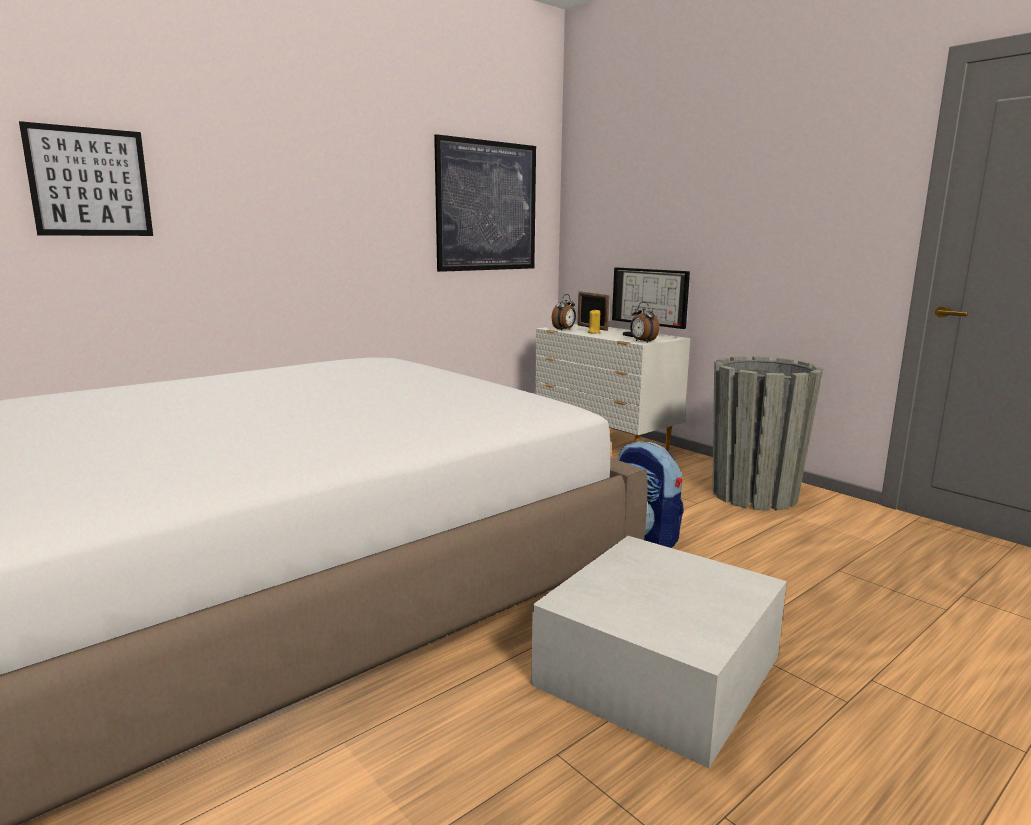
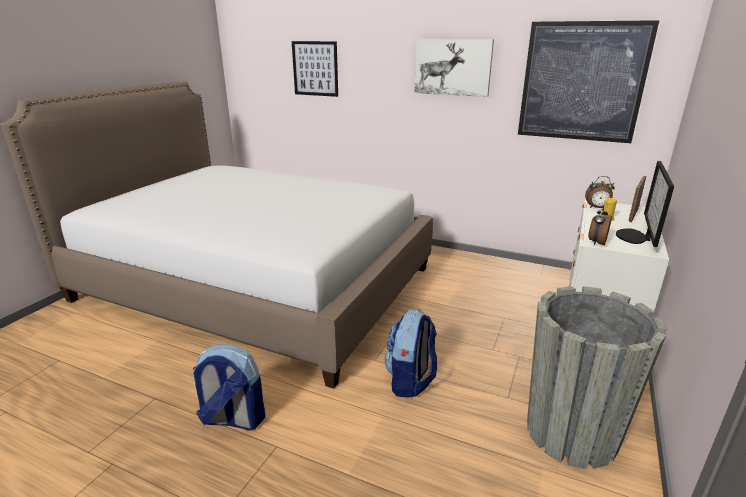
camera: 65 degrees right, 10 degrees up
white storage box [531,536,787,768] -> backpack [193,344,266,431]
none -> picture [414,39,494,97]

